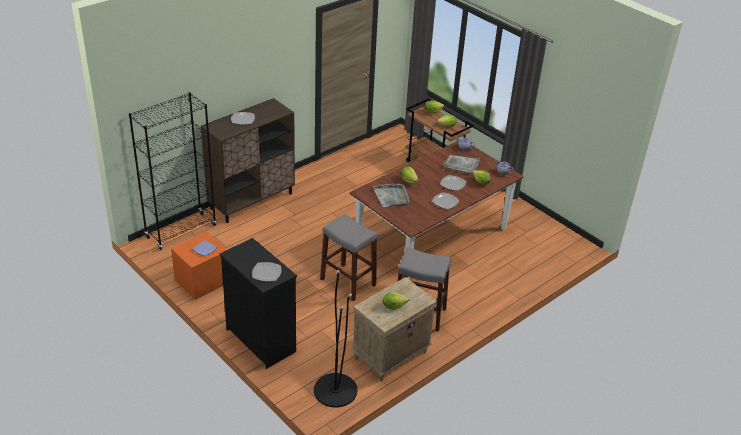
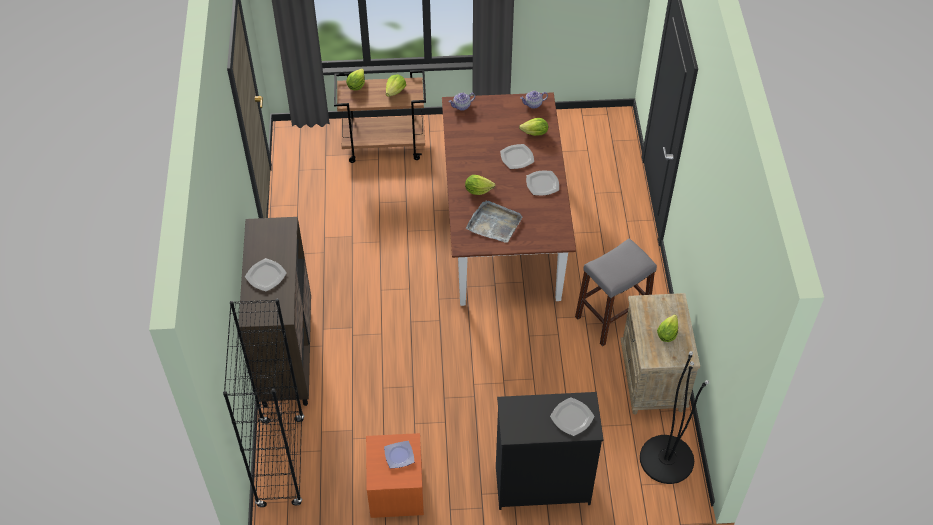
camera: 50 degrees left, 15 degrees up
grey stool [320,214,378,301] -> none
grey tray [443,155,480,174] -> none

